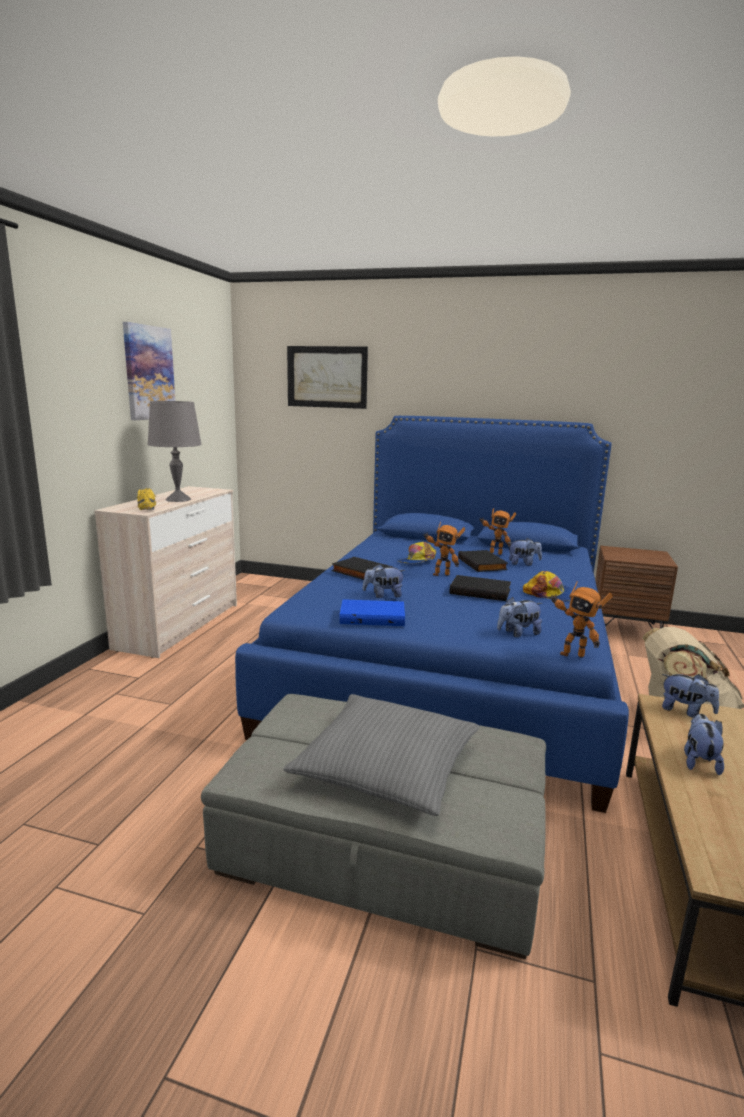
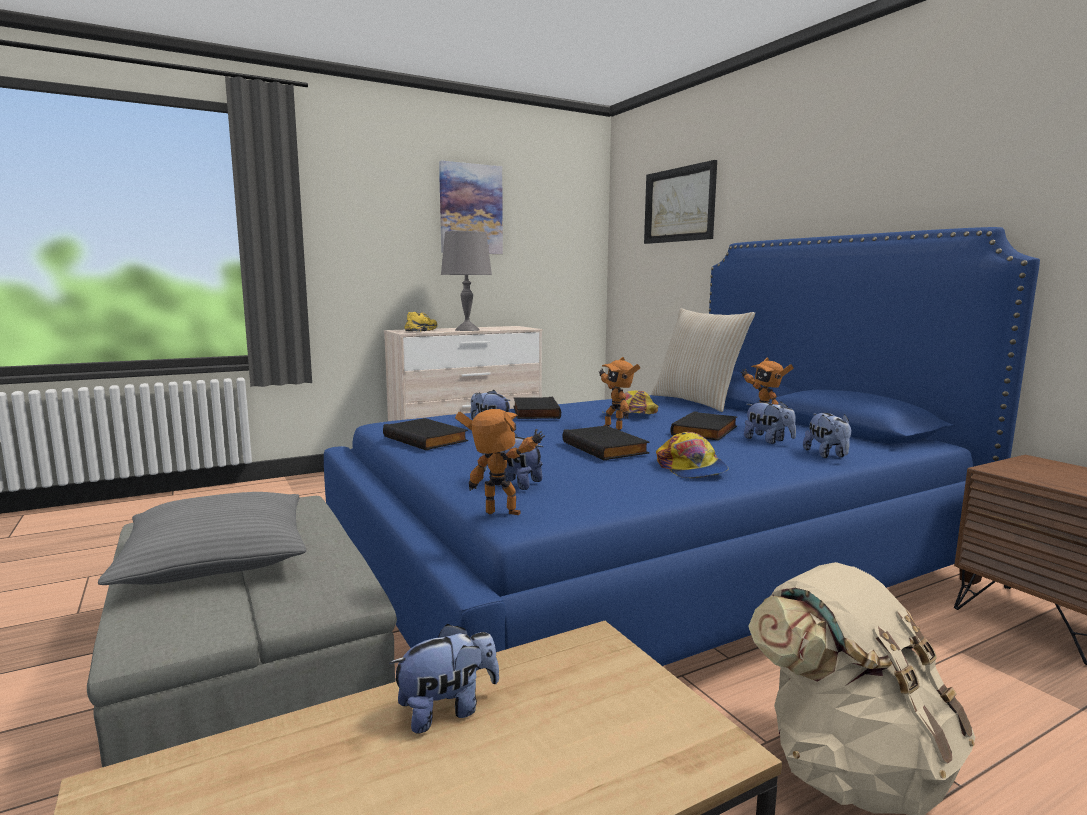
camera: 45 degrees right, 5 degrees down
blue book [339,599,405,626] -> black book [383,418,468,450]
toy robot [549,581,613,658] -> toy robot turned 120 degrees clockwise [455,409,545,515]
plush toy [662,674,719,718] -> plush toy moved to [803,413,851,458]
none -> beige pillow [651,308,755,412]

